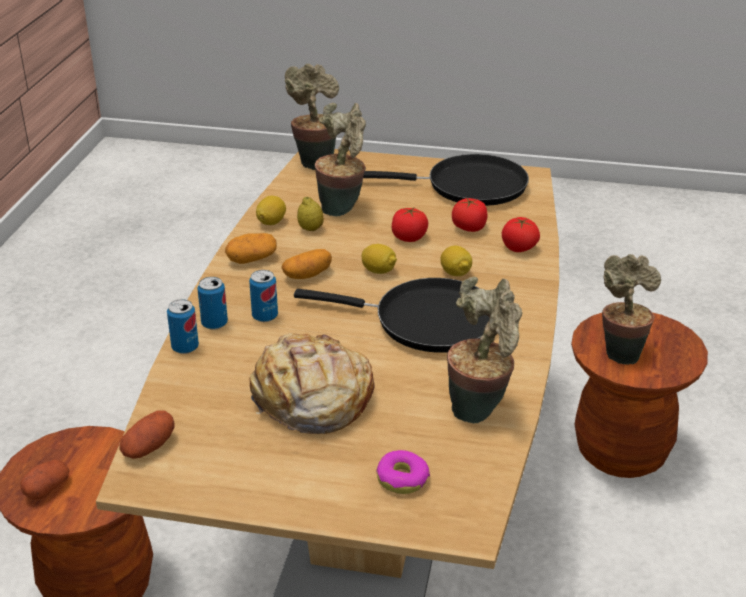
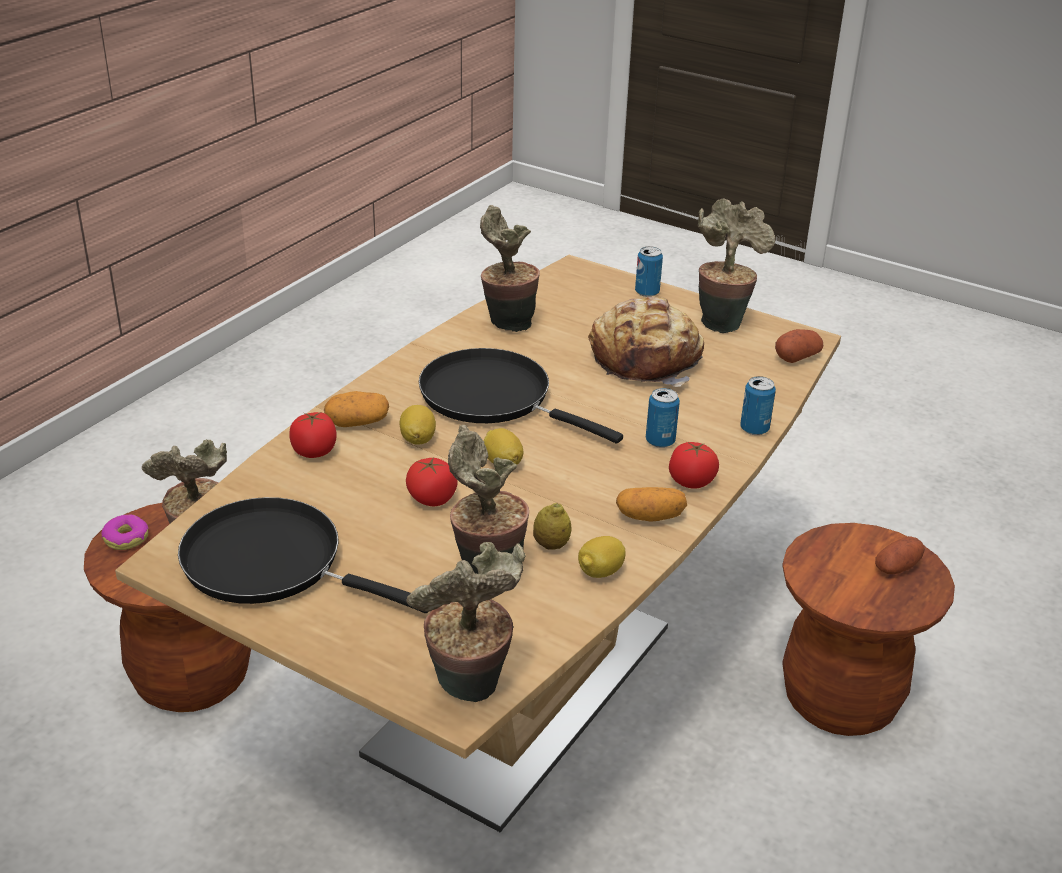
camera: 160 degrees left, 0 degrees up
can [197,277,228,330] -> can moved to [635,246,663,297]
potato [281,249,332,279] -> potato moved to [324,391,389,427]
donut [376,450,430,494] -> donut moved to [101,515,148,550]
tomato [452,198,488,232] -> tomato moved to [669,442,719,489]
none -> potted plant [698,199,775,333]

